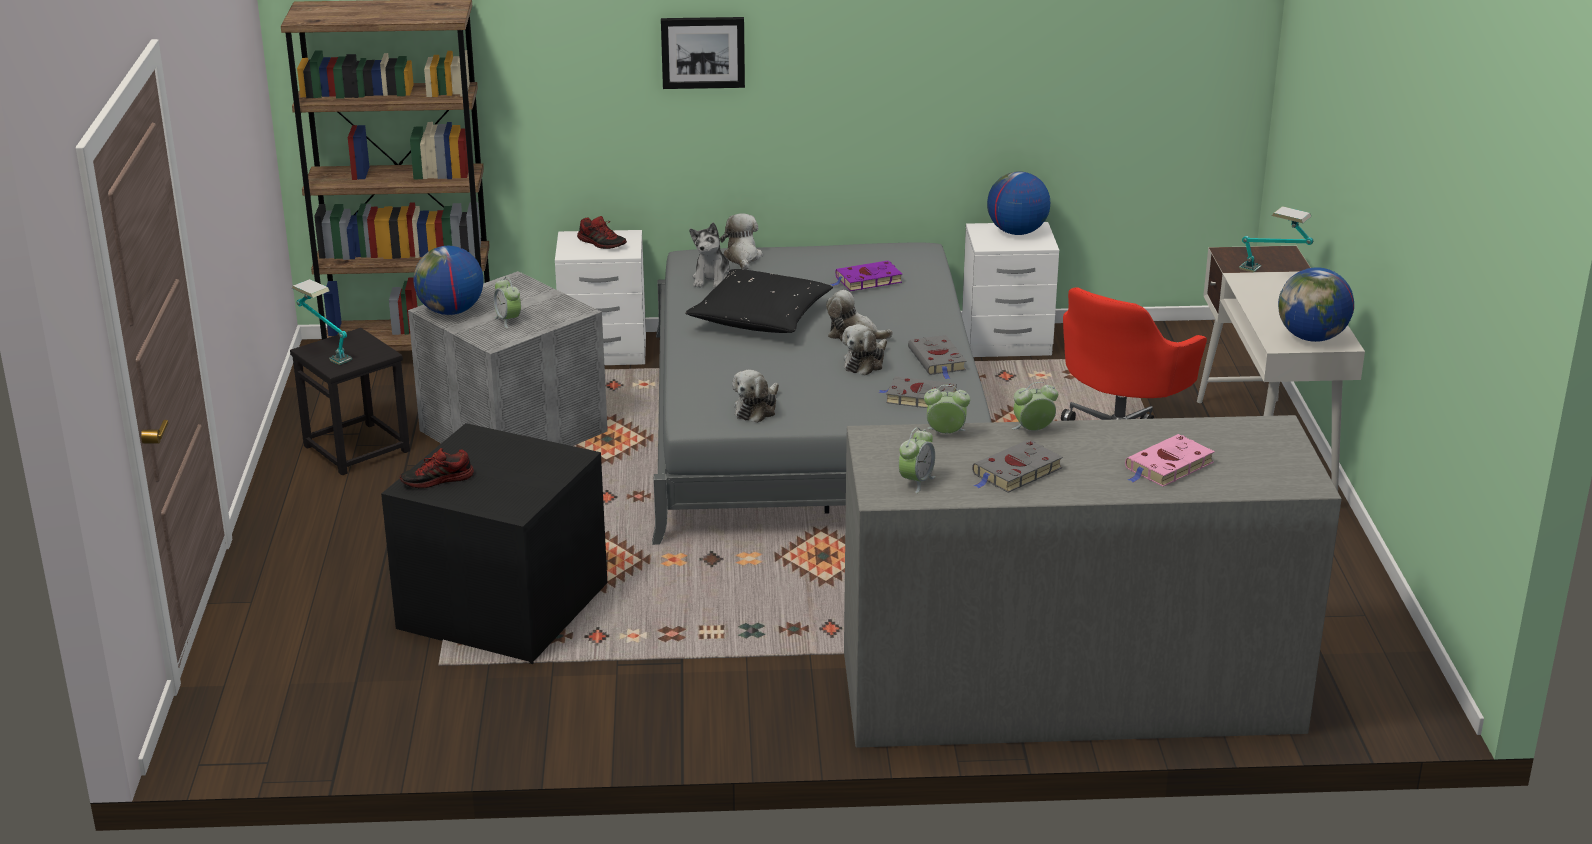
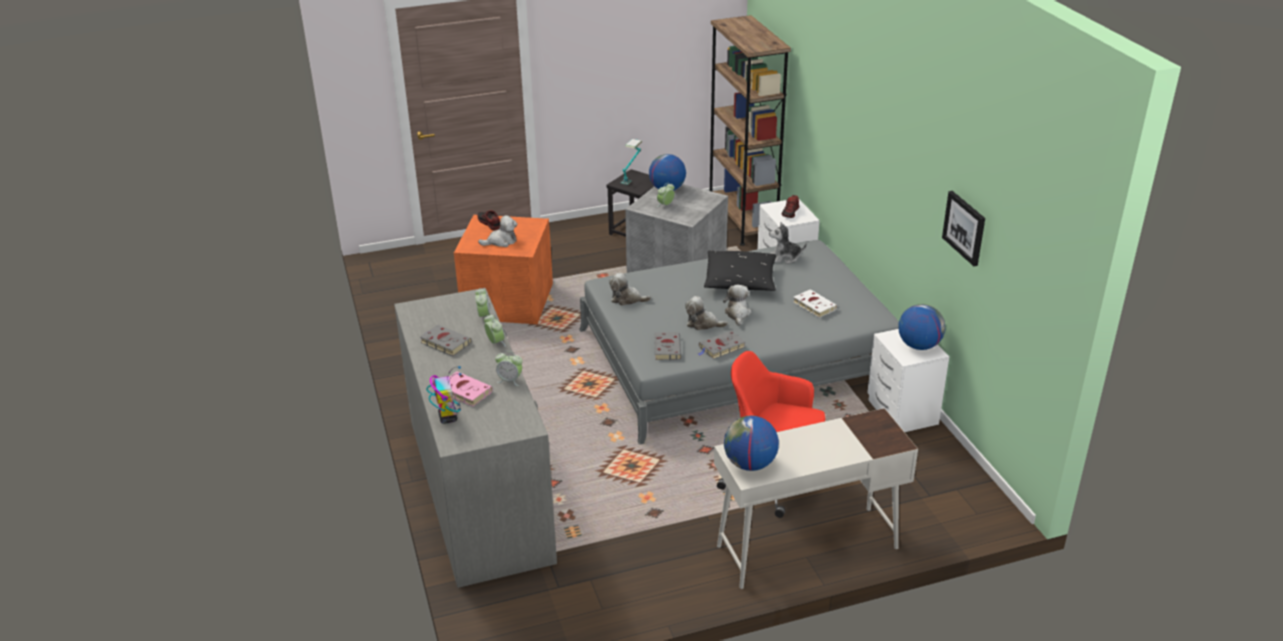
camera: 75 degrees right, 5 degrees up
black storage box [381,423,607,664] -> orange storage box [454,215,553,324]
picture [661,17,745,89] -> picture moved to [942,191,985,266]
plush toy [720,214,763,270] -> plush toy moved to [478,215,517,247]
purple book [831,260,902,291] -> white book [794,289,837,318]
alarm clock [899,427,936,493] -> alarm clock moved to [495,351,522,386]
table lamp [1239,206,1313,273] -> none
none -> toy robot [426,366,462,424]

